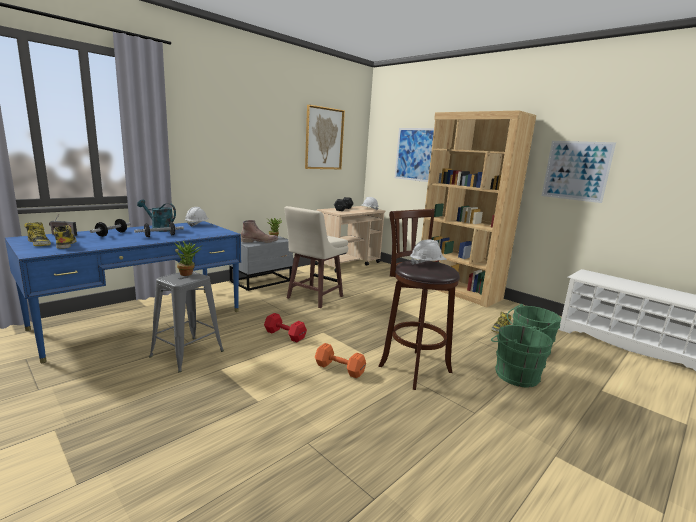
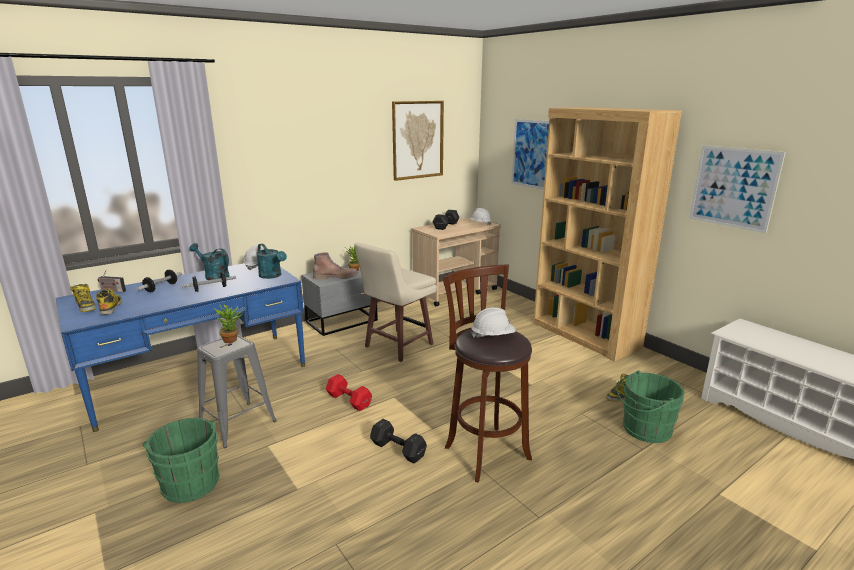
camera: 10 degrees right, 5 degrees up
orange dumbbell [315,343,366,378] -> black dumbbell [370,419,427,463]
green bucket [491,325,552,387] -> green bucket moved to [143,418,220,503]
none -> turquoise watering can [256,244,287,279]

